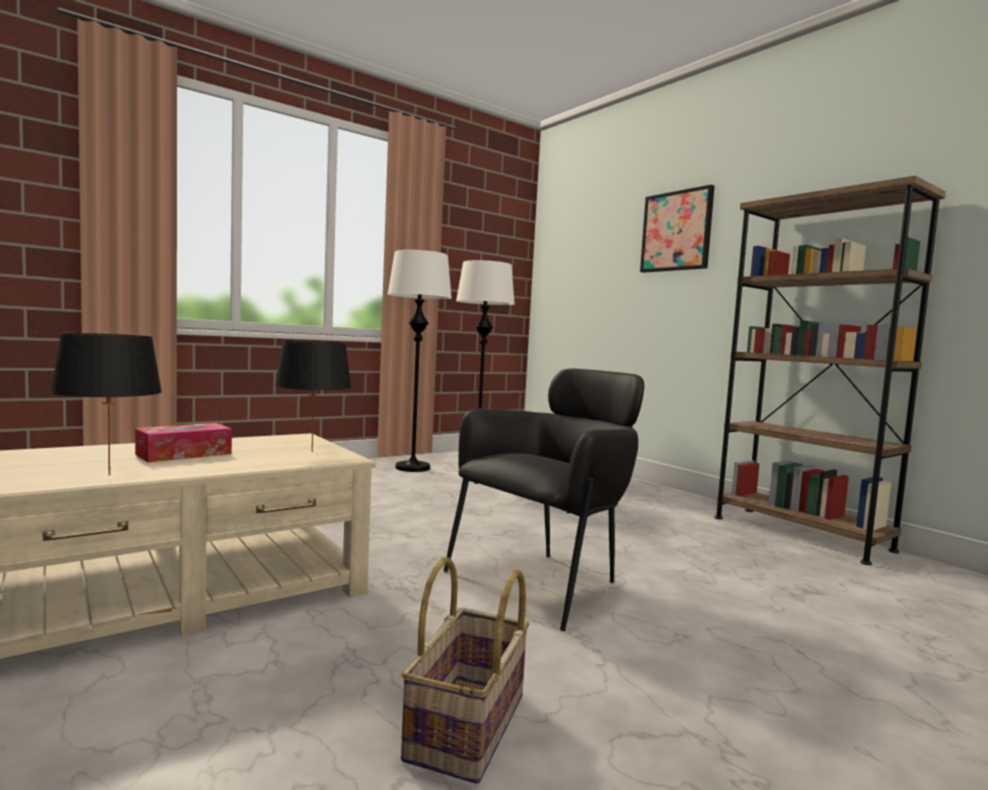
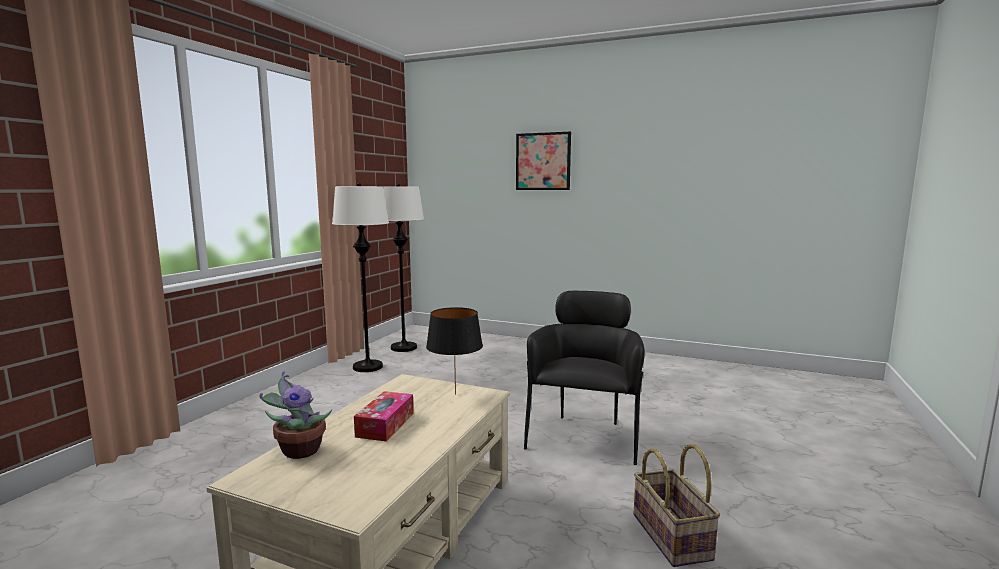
camera: 30 degrees left, 5 degrees up
black table lamp [50,333,162,475] -> none
brown bookcase [714,176,946,565] -> none
none -> potted plant [260,371,332,459]

